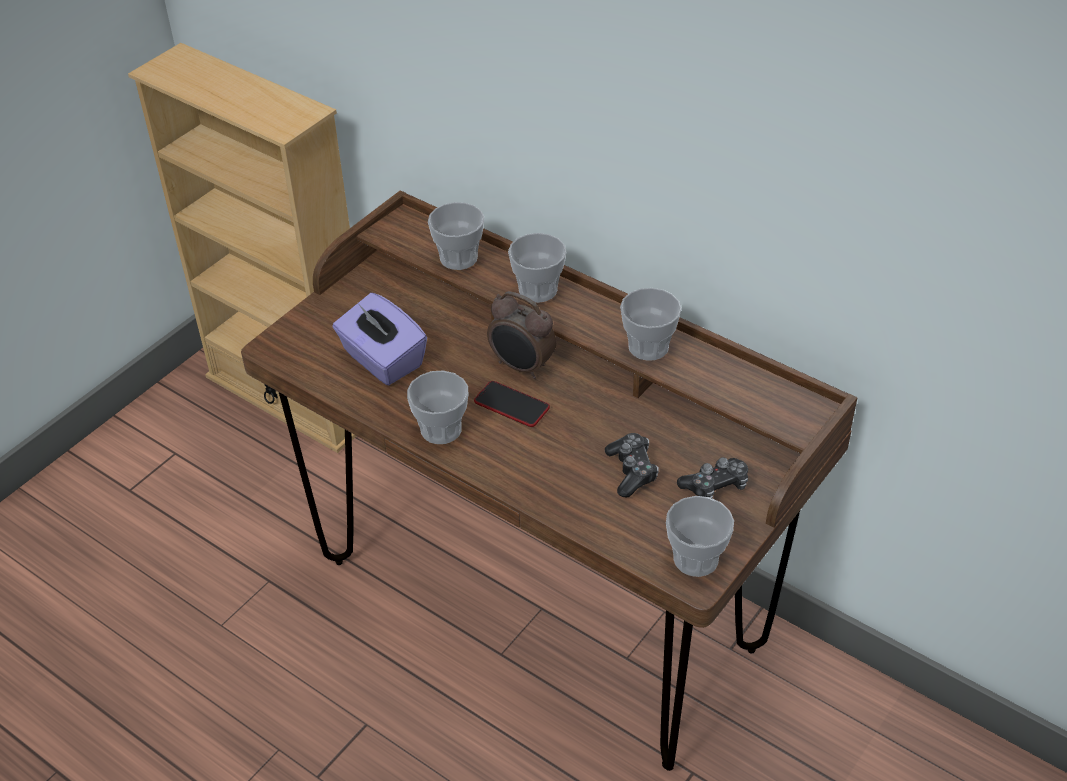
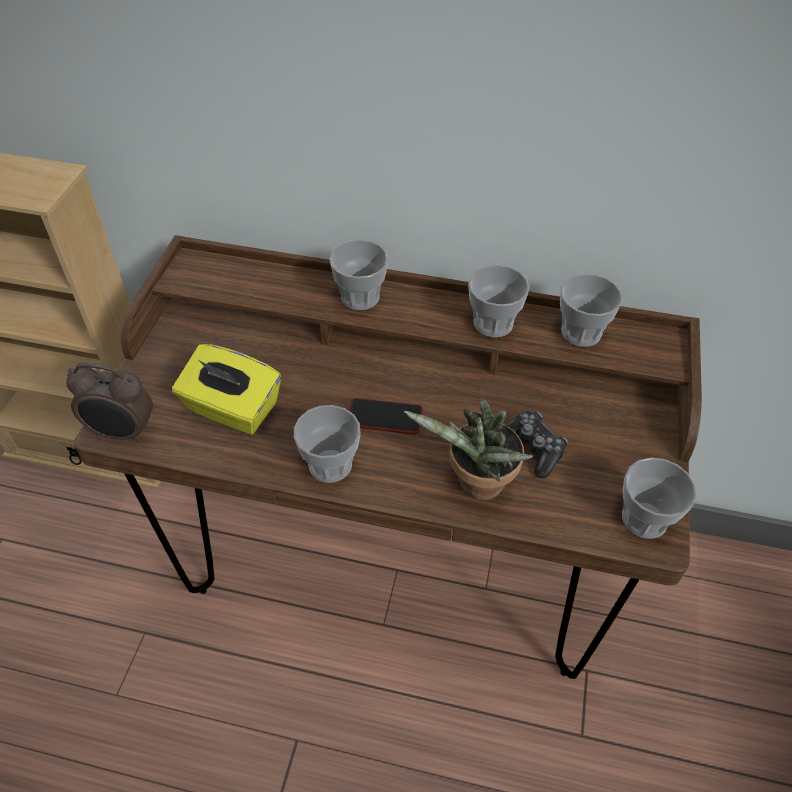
camera: 25 degrees left, 5 degrees up
purple tissue box [333,293,427,385] -> yellow tissue box [172,344,281,435]
cup [428,202,484,270] -> cup moved to [560,274,623,347]
alarm clock [487,291,556,379] -> alarm clock moved to [66,362,153,443]
game controller [677,457,748,498] -> none
none -> potted plant [404,398,533,501]

